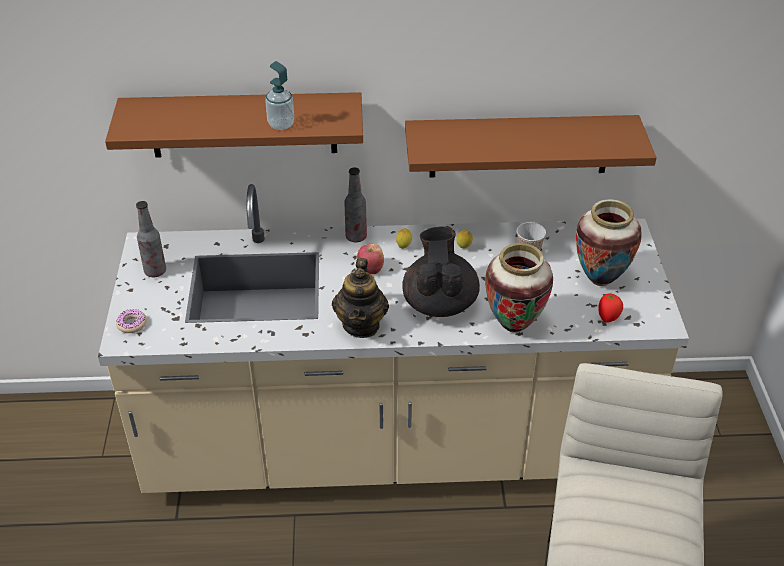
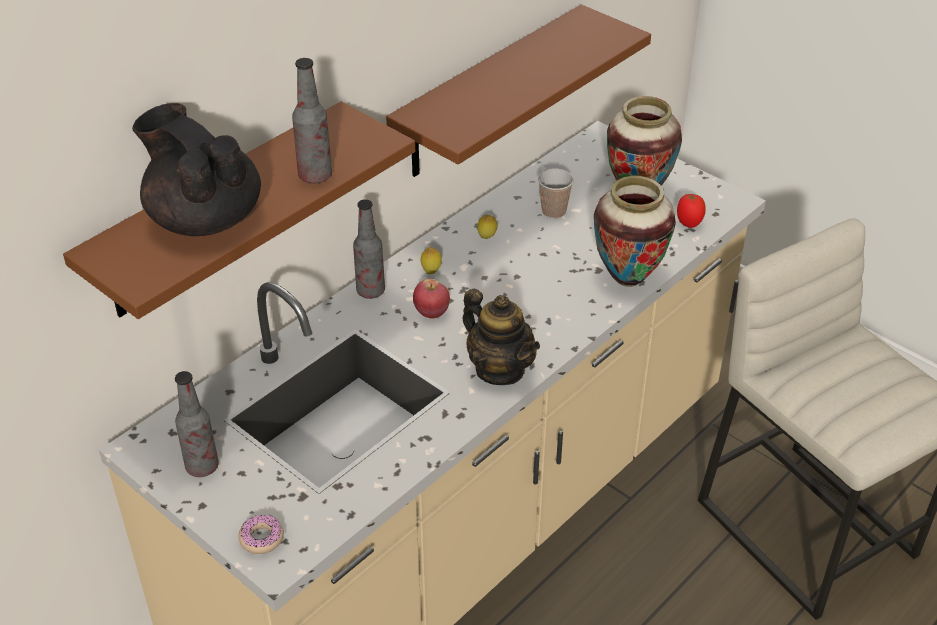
camera: 45 degrees left, 0 degrees up
soap dispenser [265,61,294,130] -> bottle [292,58,332,184]
black teapot [402,226,480,317] -> black teapot moved to [132,103,261,236]

